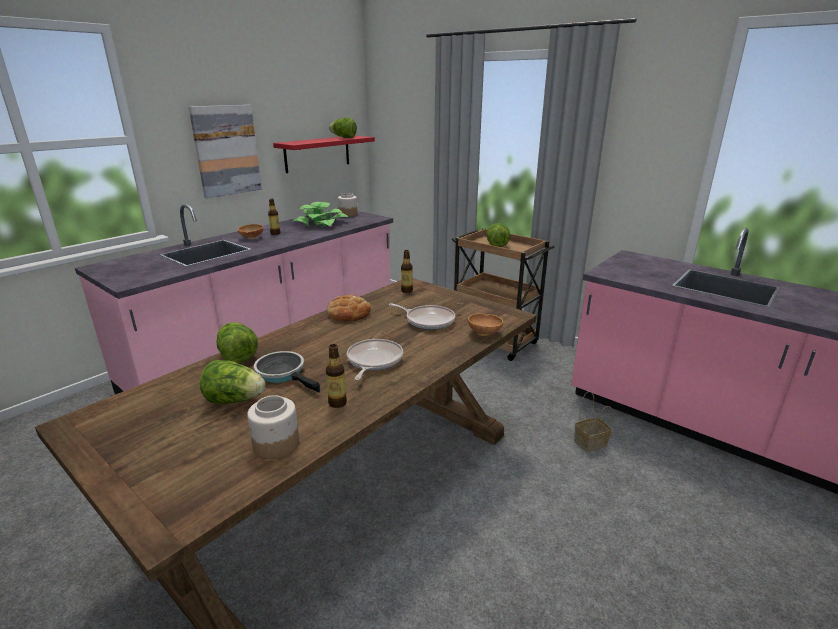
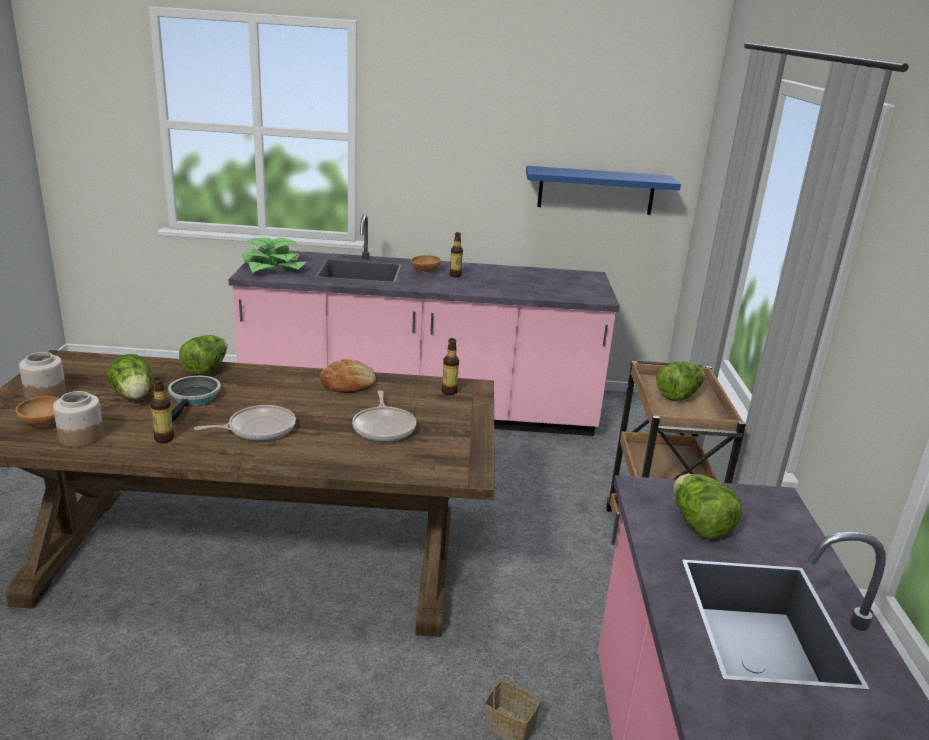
camera: 50 degrees right, 0 degrees up
picture [189,105,262,199] -> none
red shelf [273,136,375,173] -> blue shelf [526,166,681,215]
potted plant [292,202,348,226] -> potted plant moved to [242,238,306,273]
lettuce [329,117,357,138] -> lettuce moved to [674,474,742,539]
jar [338,193,358,217] -> jar moved to [19,352,66,400]
brown bowl [468,314,503,336] -> brown bowl moved to [16,396,60,426]

